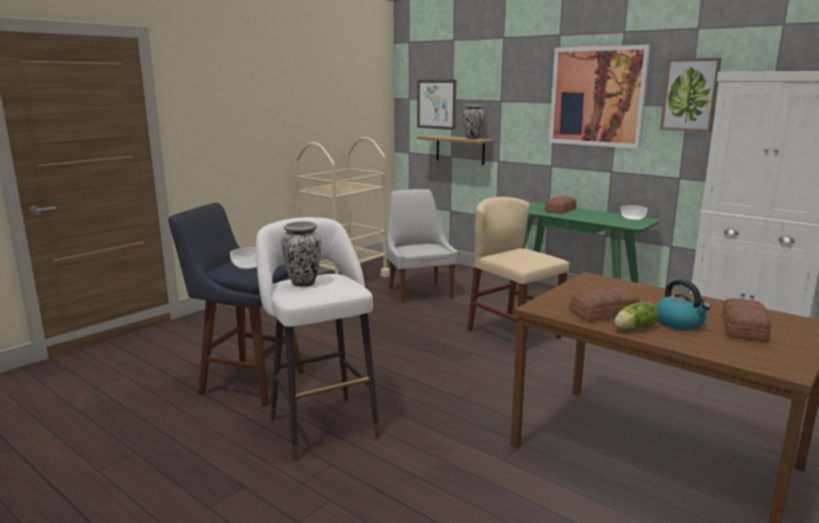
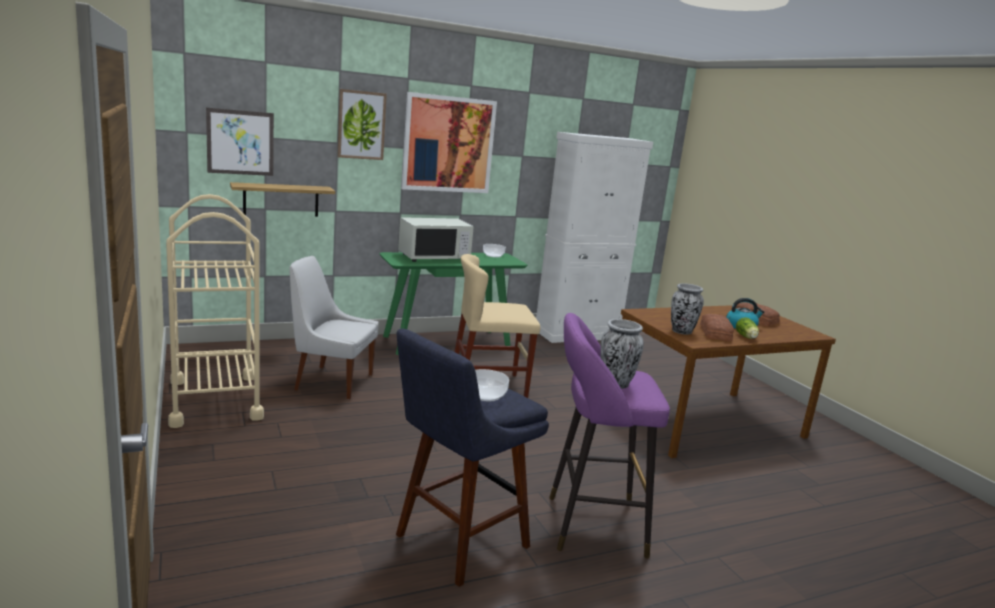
camera: 65 degrees left, 0 degrees up
white stool [256,217,380,461] -> purple stool [549,313,670,558]
vase [463,105,484,139] -> vase moved to [671,283,704,335]
bread [545,196,576,214] -> white microwave [398,217,474,262]
picture [660,58,722,132] -> picture moved to [337,89,387,160]

